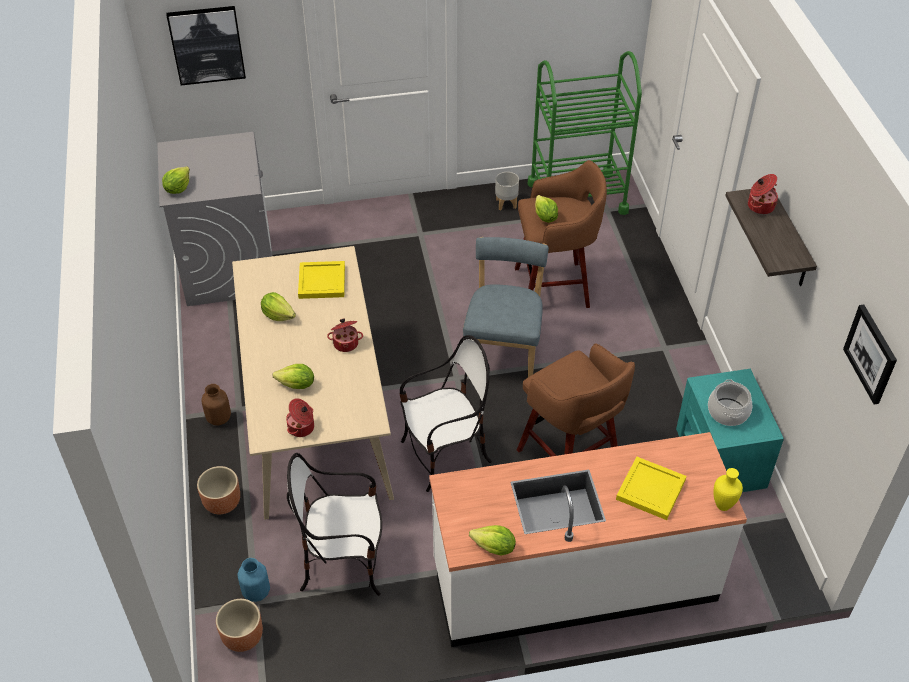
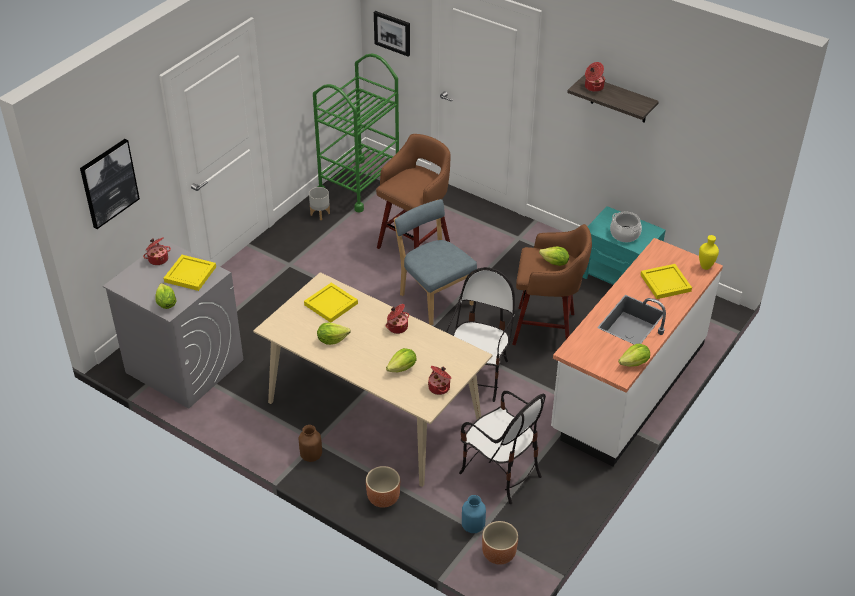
camera: 45 degrees left, 5 degrees down
chair [287,453,382,596] -> chair turned 90 degrees counterclockwise [459,391,546,504]
lettuce [535,195,558,223] -> lettuce moved to [539,247,569,266]
picture [843,304,897,404] -> picture moved to [374,11,410,57]
none -> cooking pot [143,237,171,265]
none -> yellow tray [164,255,216,291]

